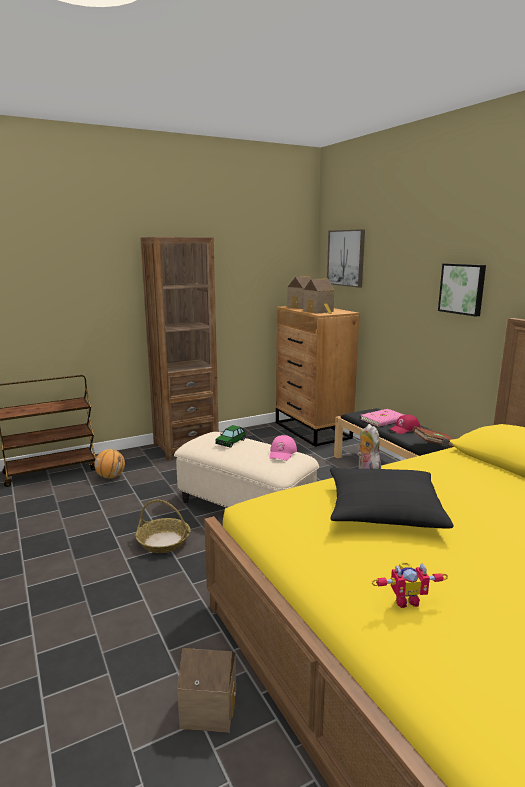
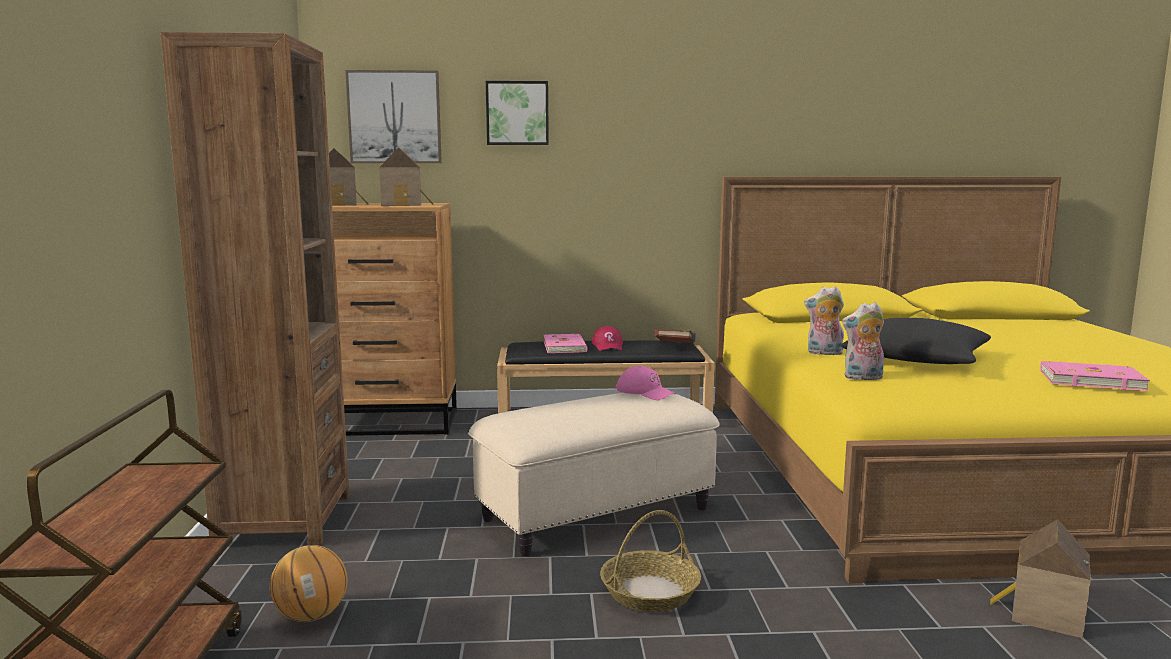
camera: 65 degrees left, 5 degrees down
toy car [215,425,246,448] -> none
toy robot [371,562,448,608] -> pink book [1040,361,1150,391]
picture [438,263,486,317] -> picture moved to [486,81,549,145]
none -> plush toy [842,302,884,380]

